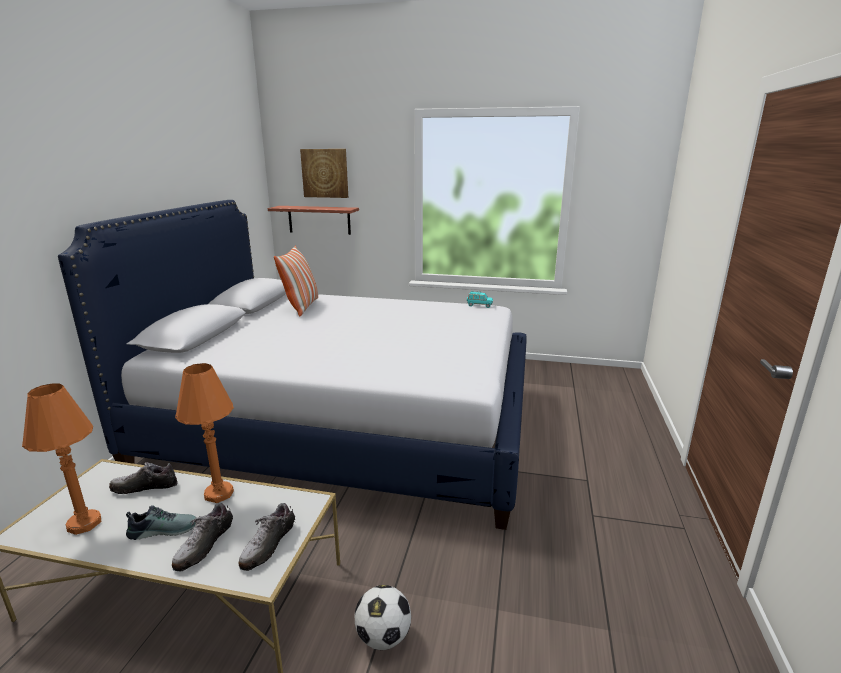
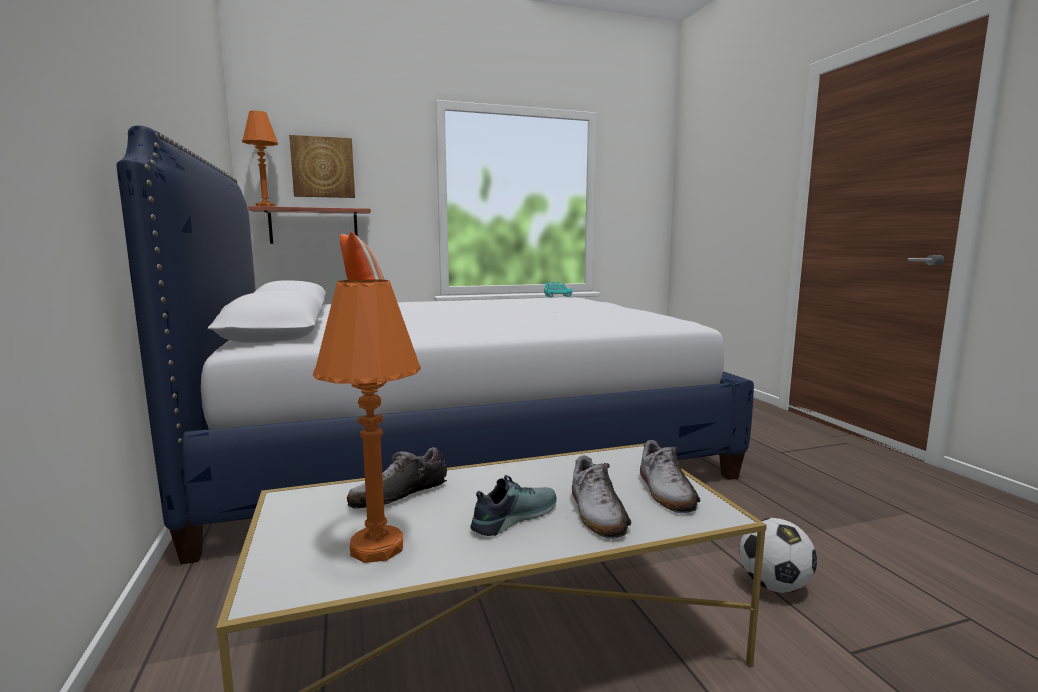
camera: 30 degrees left, 10 degrees down
orange table lamp [175,363,234,503] -> orange table lamp moved to [242,110,278,207]

